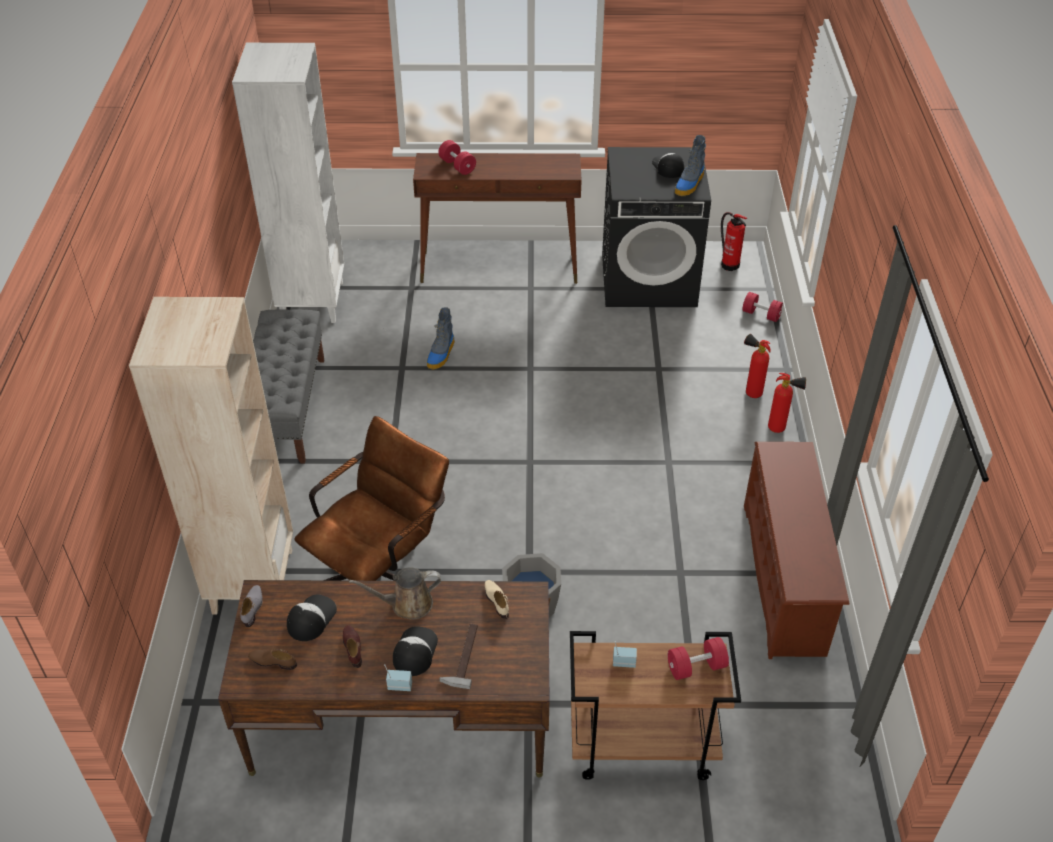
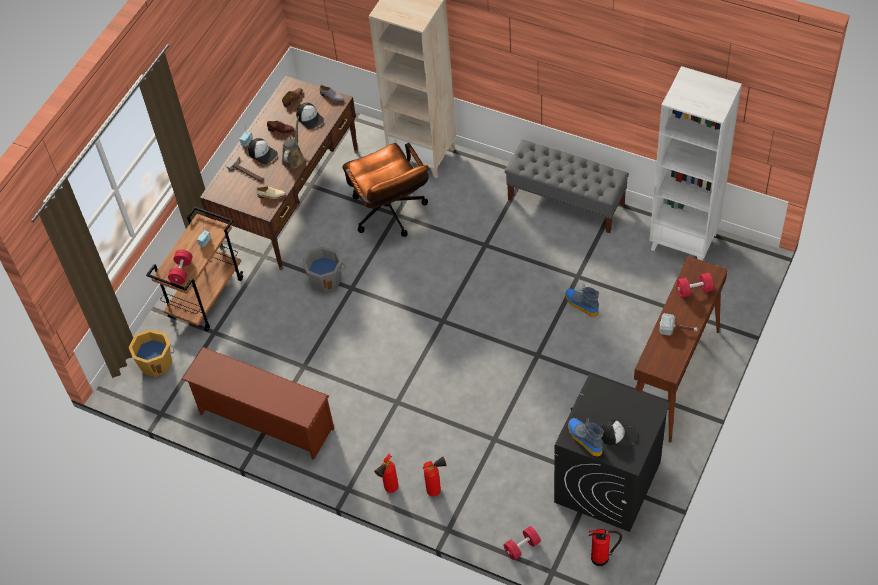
camera: 120 degrees right, 10 degrees up
none -> orange bucket [129,330,174,377]
none -> hammer [659,313,698,336]

